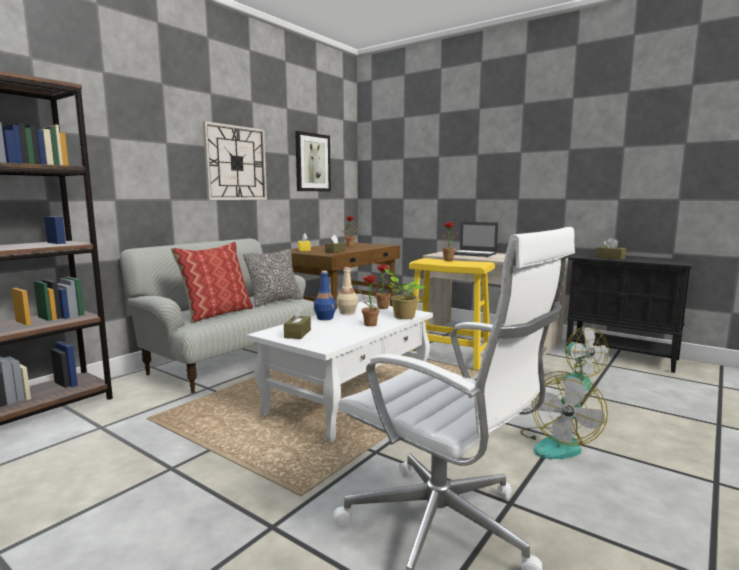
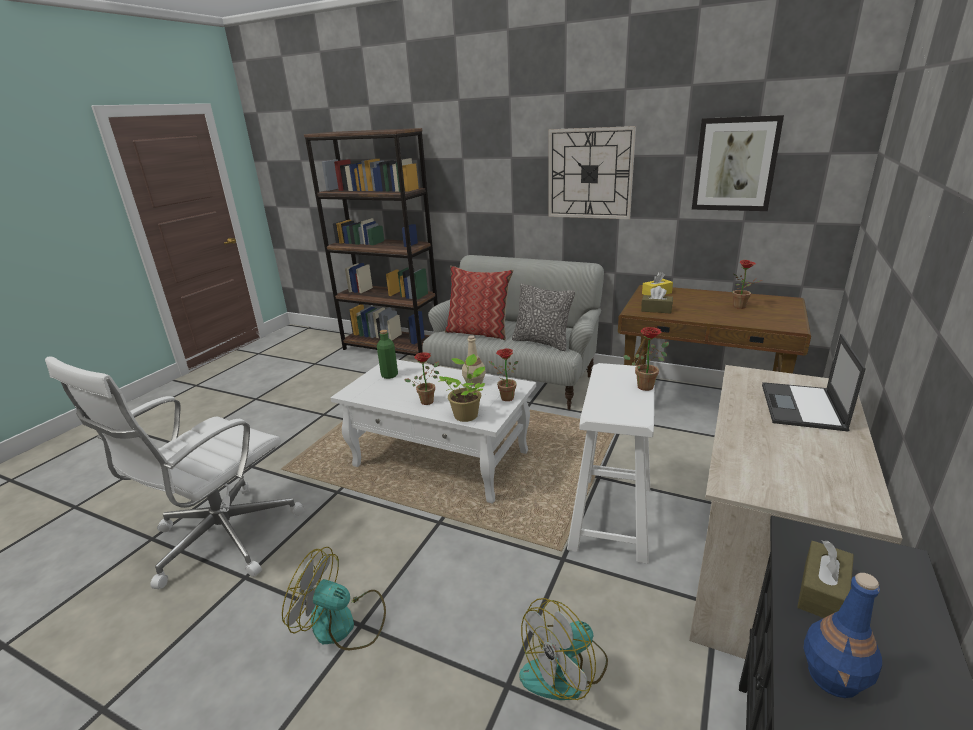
camera: 80 degrees right, 15 degrees up
brown tissue box [284,306,311,339] -> green bottle [377,330,398,379]
blue bottle [314,271,336,320] -> blue bottle moved to [804,573,882,698]
yellow stool [406,258,495,370] -> white stool [567,363,654,564]

